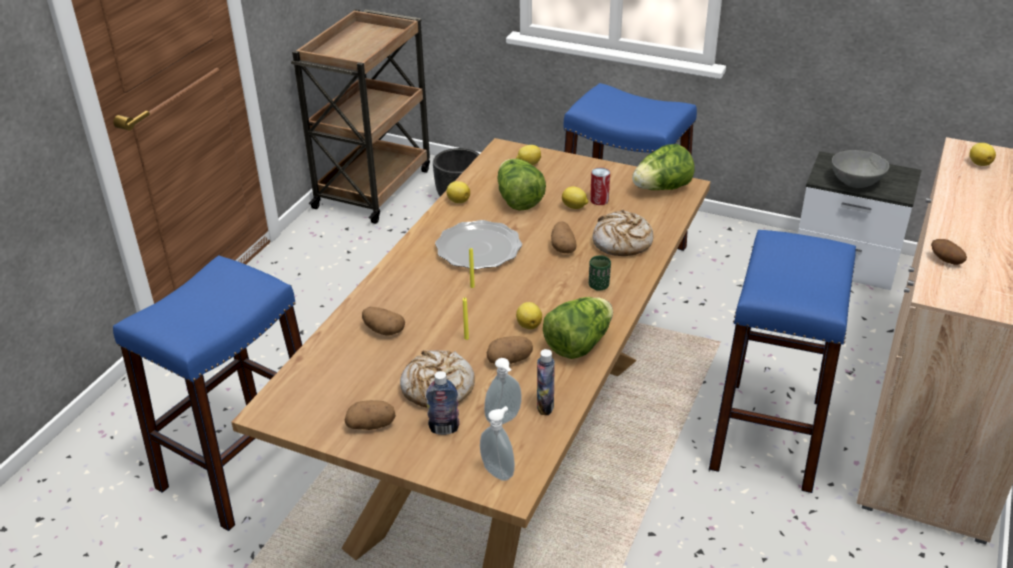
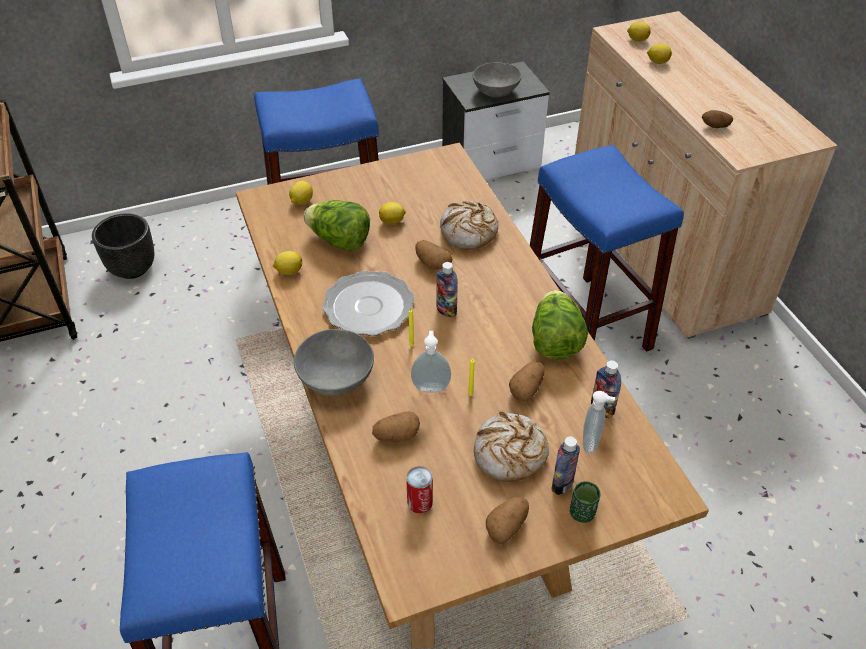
camera: 45 degrees left, 10 degrees up
soap dispenser [480,406,515,481] -> soap dispenser moved to [411,331,451,392]
lemon [516,302,542,329] -> lemon moved to [647,43,672,64]
green cup [589,255,611,291] -> green cup moved to [570,481,600,523]
can [590,167,610,205] -> can moved to [406,466,433,514]
lettuce [632,144,695,190] -> none
none -> grey bowl [294,329,374,396]
none -> bottle [436,262,458,318]

